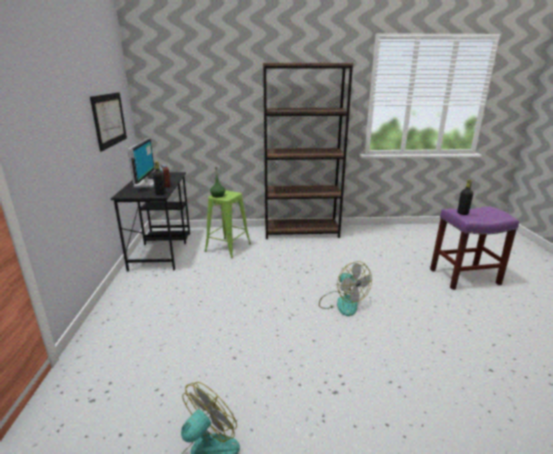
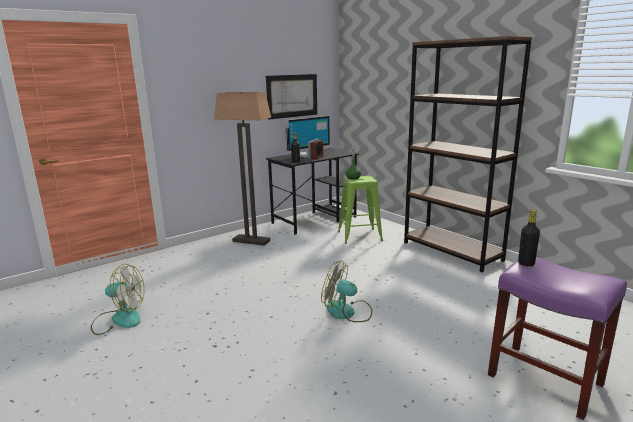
camera: 55 degrees right, 5 degrees down
fan [319,261,372,316] -> fan turned 90 degrees clockwise [321,261,372,322]
none -> floor lamp [214,92,271,246]

